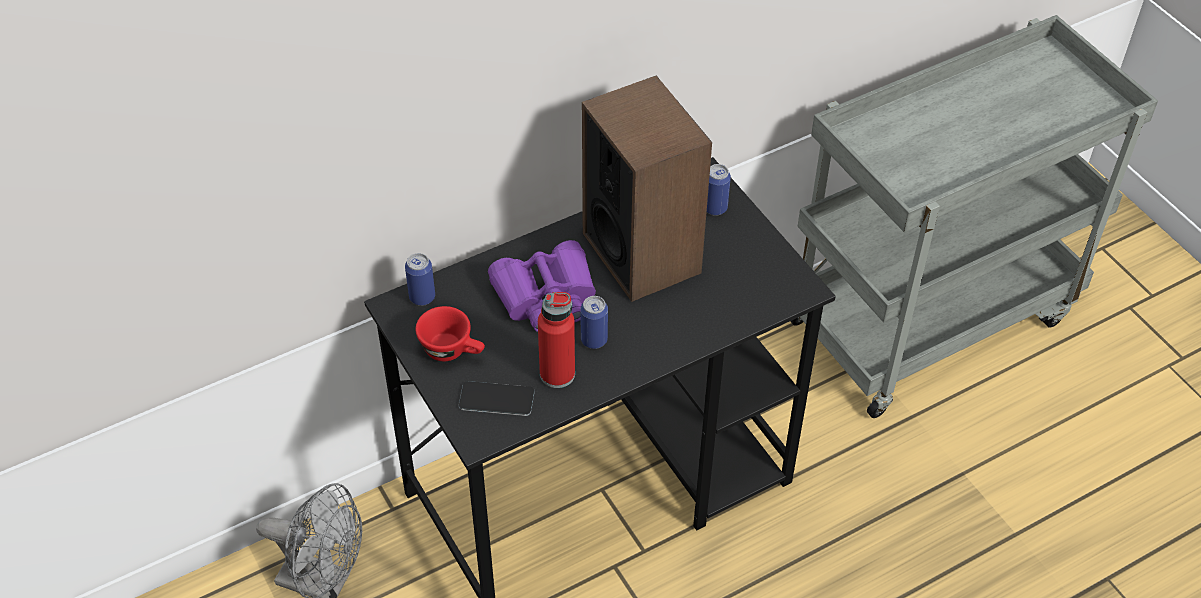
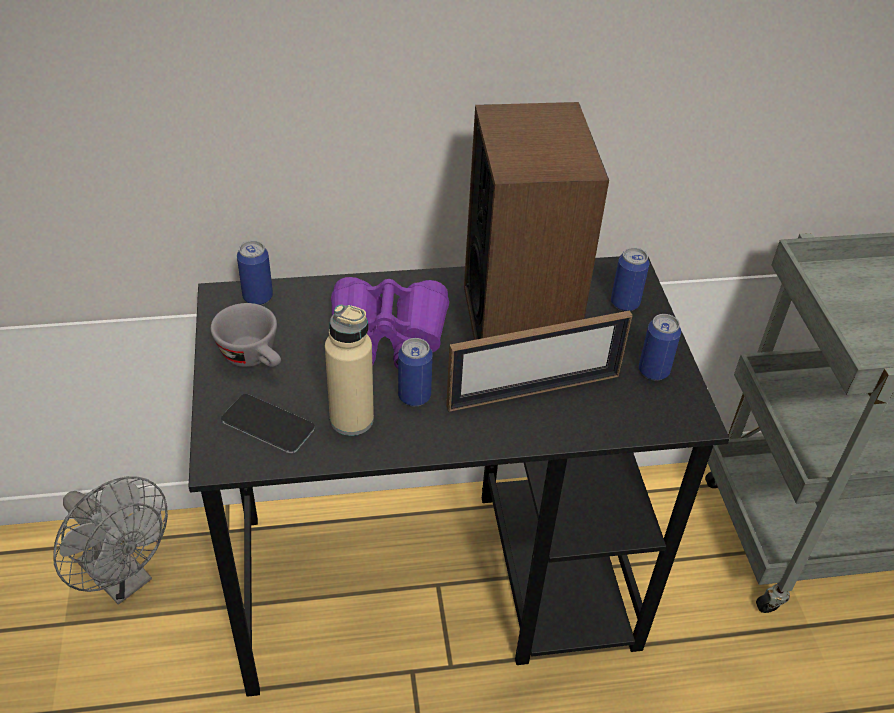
camera: 20 degrees right, 5 degrees down
red cup [415,306,485,361] -> grey cup [211,303,281,367]
red bottle [538,292,575,388] -> beige bottle [325,304,374,436]
none -> picture frame [446,310,633,412]
none -> can [639,314,681,381]

